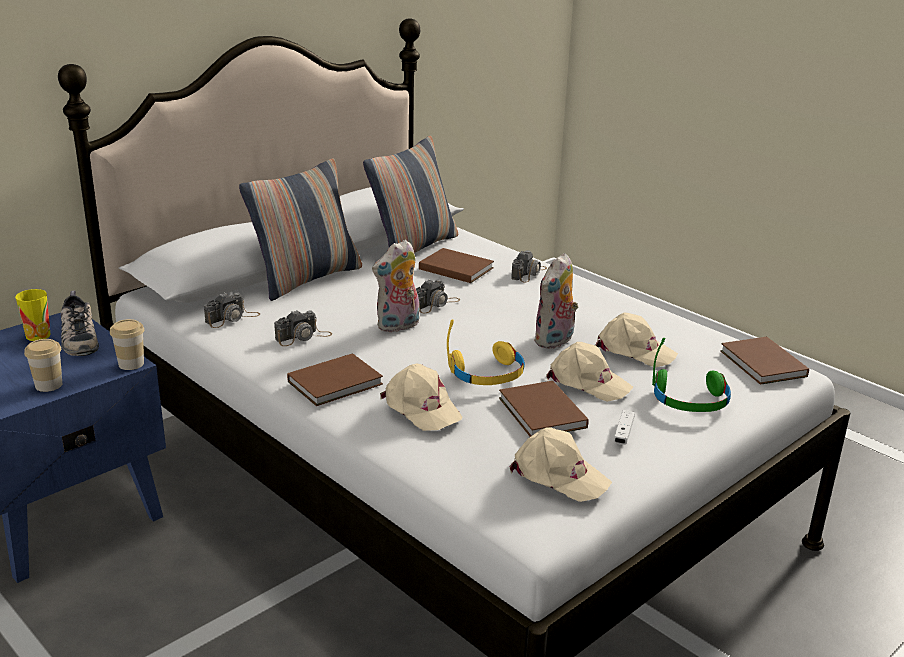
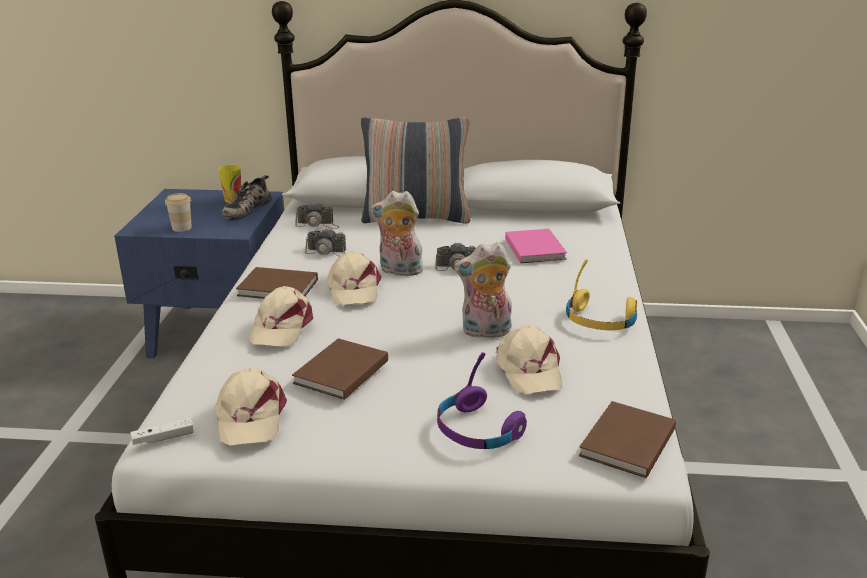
camera: 50 degrees right, 0 degrees up
cup [110,319,144,370] -> none
pillow [363,136,458,253] -> none
brown book [419,248,494,283] -> pink book [505,229,567,263]
yellow headphones [447,319,525,385] -> yellow headphones moved to [566,259,637,330]
camera [511,250,547,282] -> none
beige cap [546,342,633,402] -> beige cap moved to [327,251,381,305]
white game controller [613,410,635,445] -> white game controller moved to [130,418,194,445]
green headphones [652,338,731,412] -> purple headphones [437,352,527,449]

